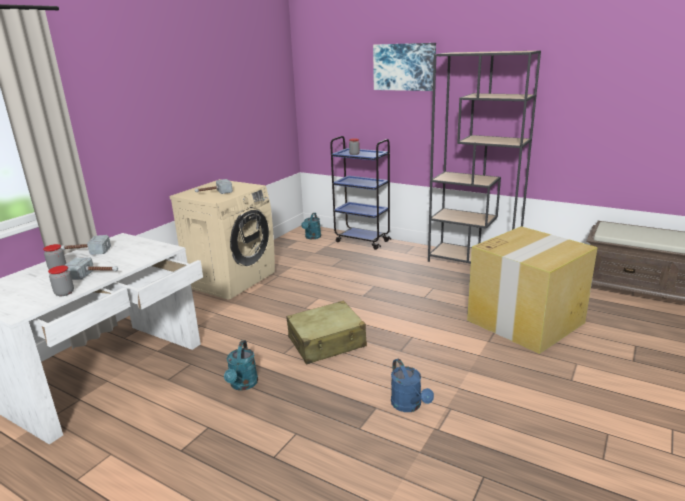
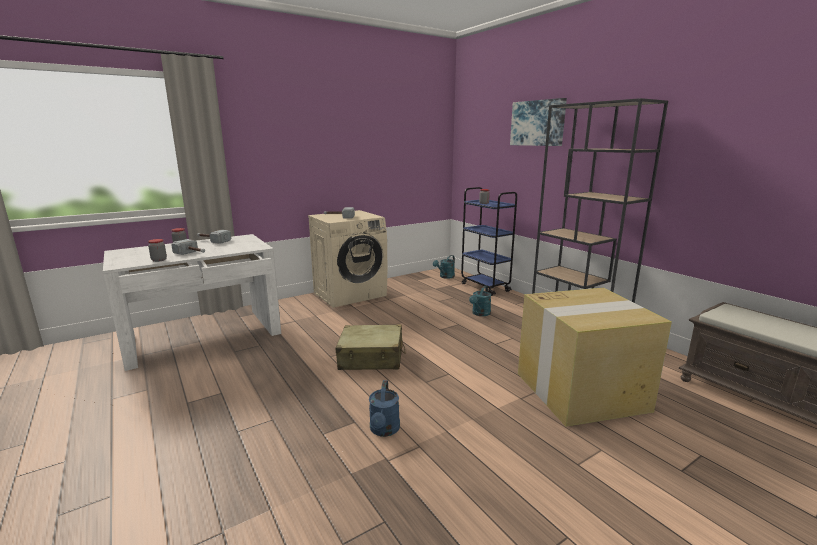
camera: 25 degrees right, 5 degrees down
turquoise watering can [224,340,258,391] -> turquoise watering can moved to [469,286,491,316]

